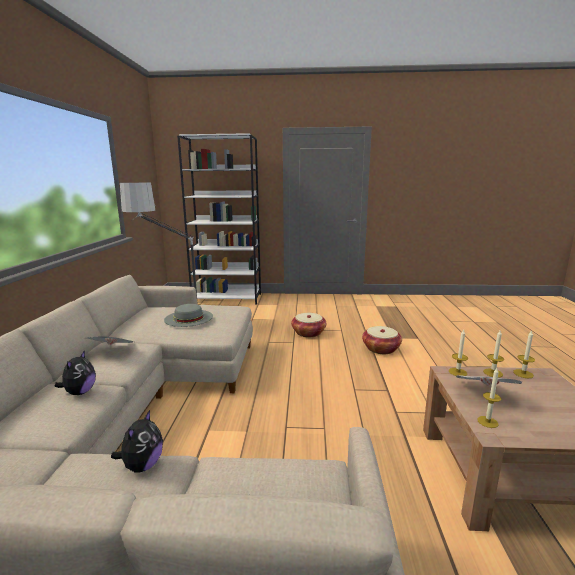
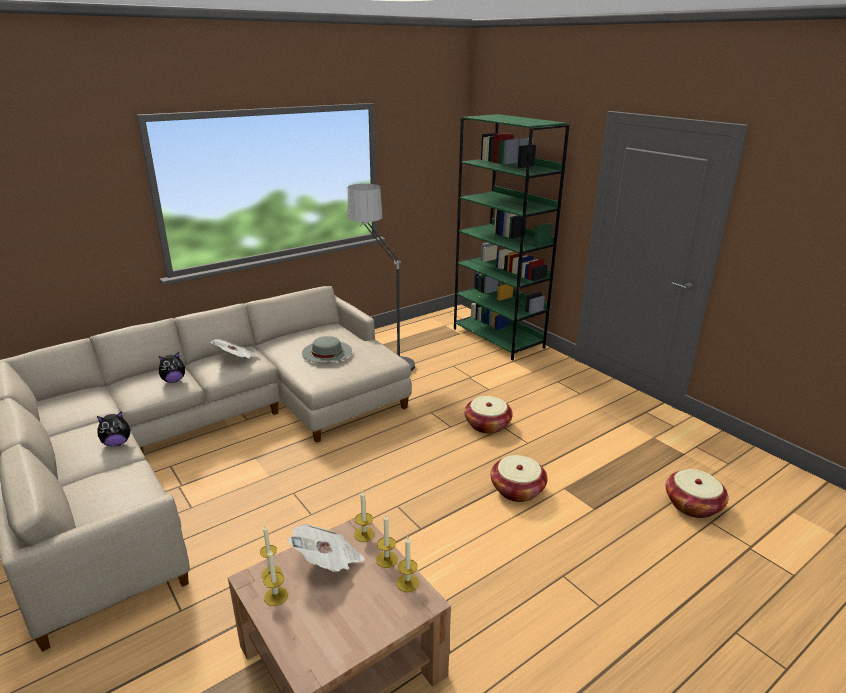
camera: 50 degrees right, 10 degrees up
white bookcase [177,133,261,304] -> green bookcase [454,114,570,361]
none -> candle [264,550,288,606]
none -> basket [666,469,728,518]

